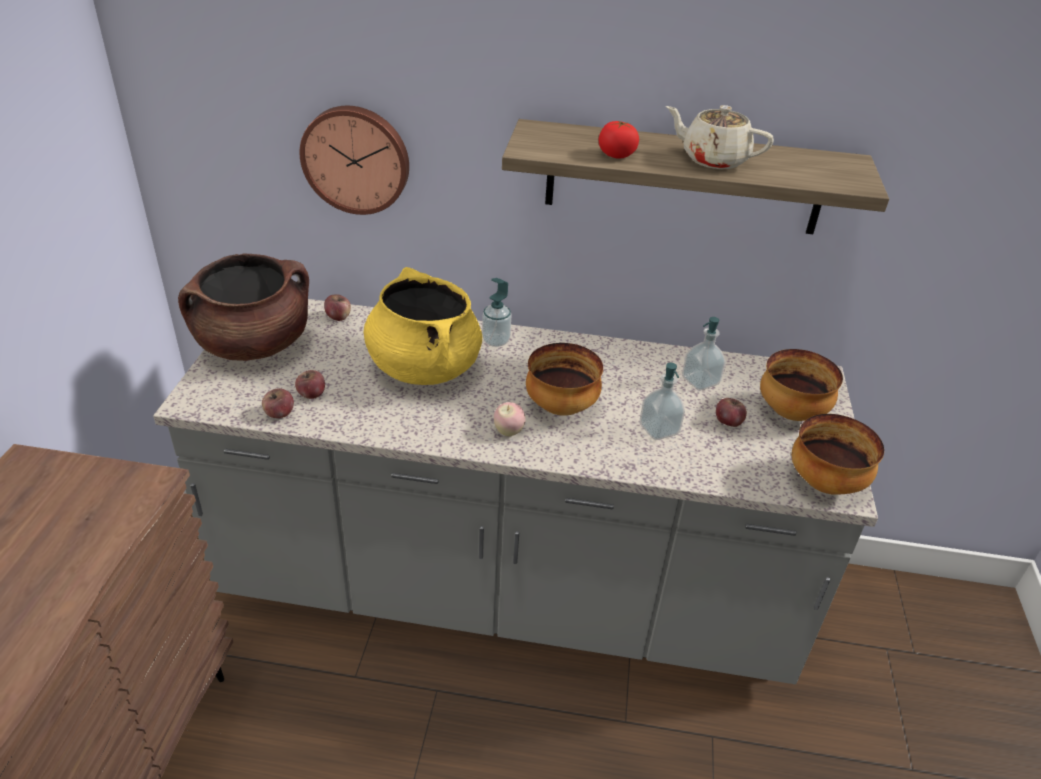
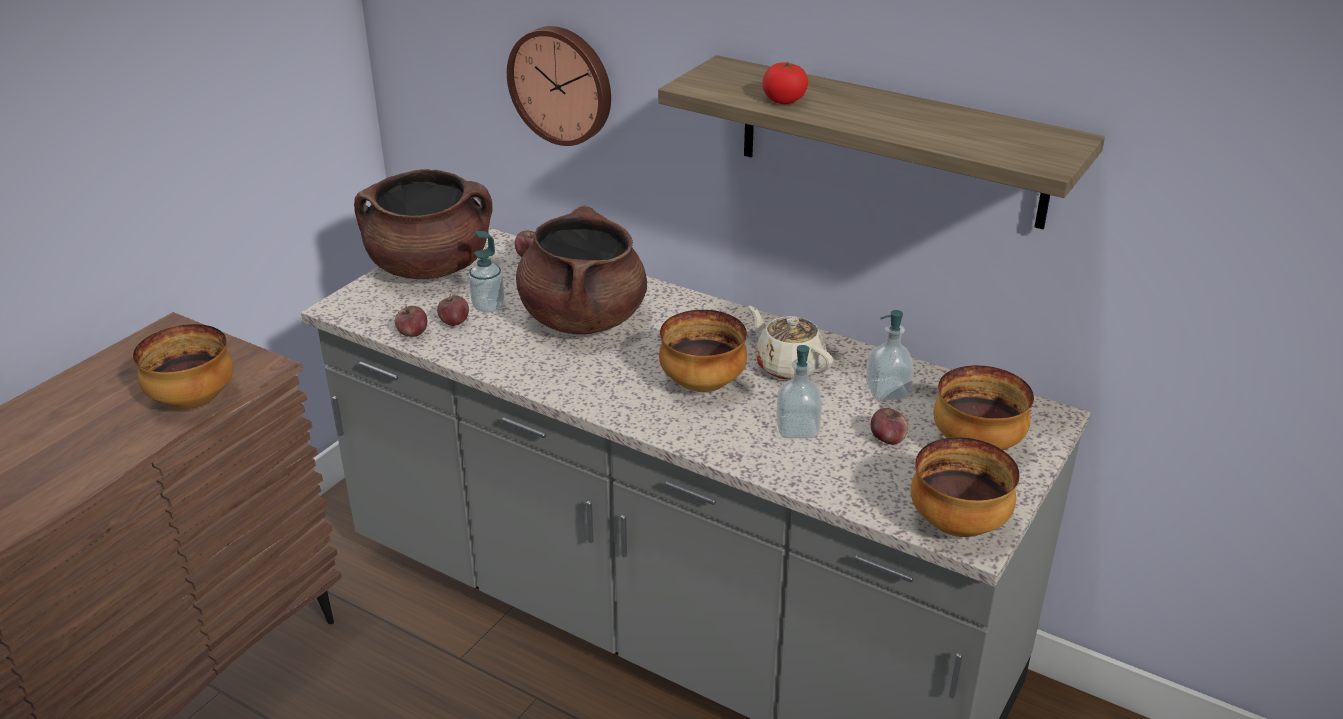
camera: 25 degrees right, 5 degrees down
yellow cooking pot [363,267,482,385] -> brown cooking pot [516,205,647,334]
soap dispenser [482,278,511,347] -> soap dispenser moved to [469,231,504,313]
apple [494,402,526,436] -> none
beige teapot [666,105,774,169] -> beige teapot moved to [748,306,833,380]
none -> bowl [133,324,234,409]

